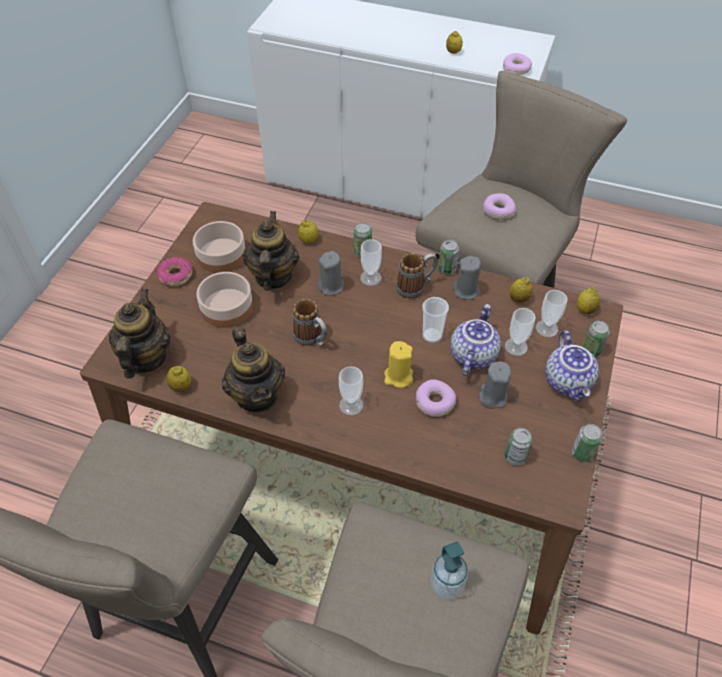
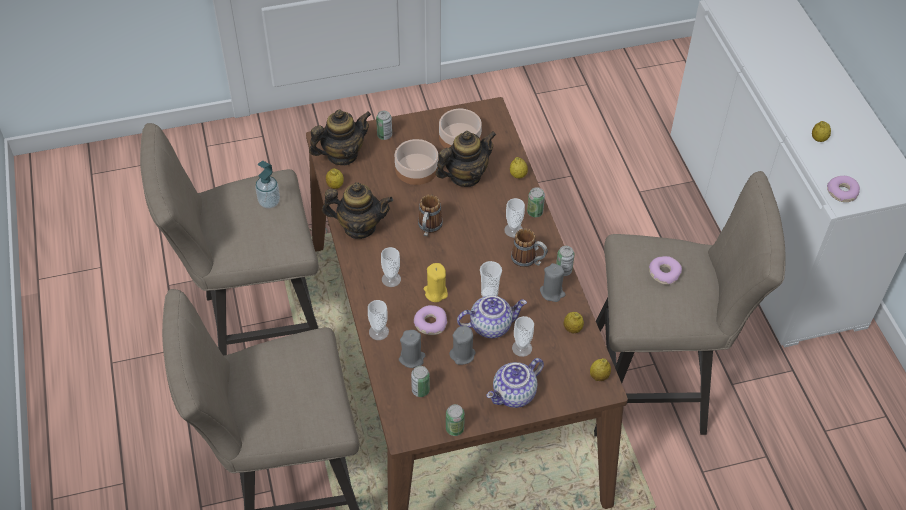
camera: 55 degrees right, 0 degrees up
donut [157,257,192,286] -> none
teapot [222,326,285,413] -> teapot turned 120 degrees counterclockwise [322,182,393,239]
grey candle [317,251,344,296] -> grey candle moved to [399,330,426,368]
soap dispenser [430,542,468,600] -> soap dispenser moved to [255,161,280,208]
cup [536,290,567,337] -> cup moved to [368,300,389,340]
can [582,321,610,357] -> can moved to [376,111,392,140]

